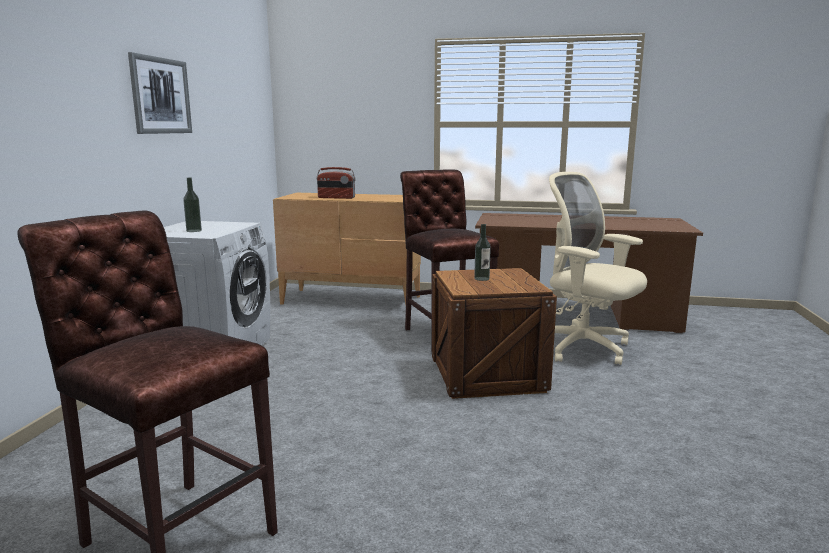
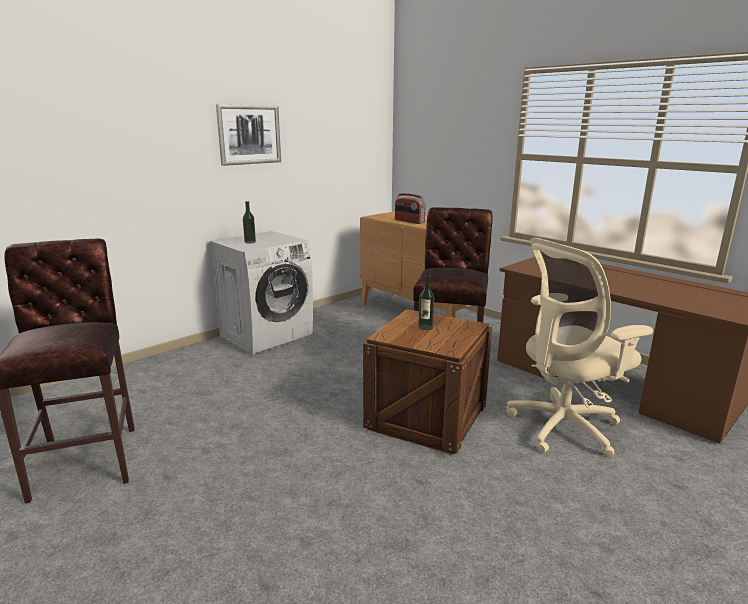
camera: 35 degrees right, 5 degrees up
beige office chair [549,172,647,365] -> beige office chair turned 105 degrees counterclockwise [506,238,653,458]

